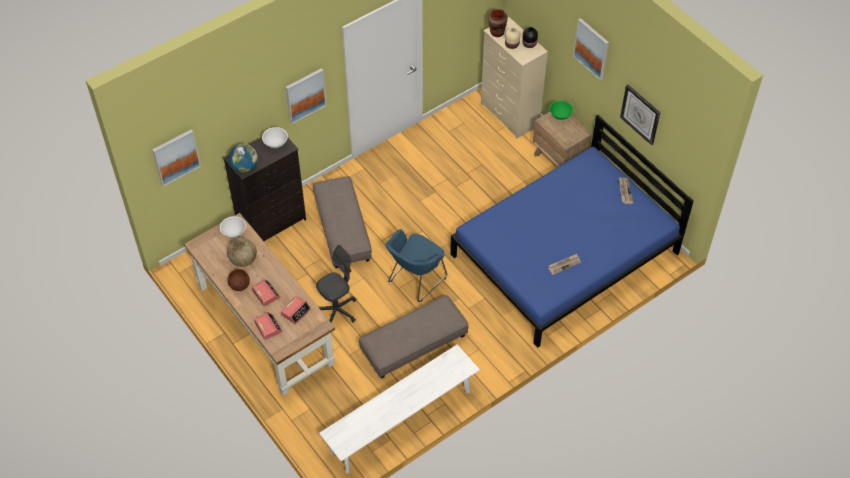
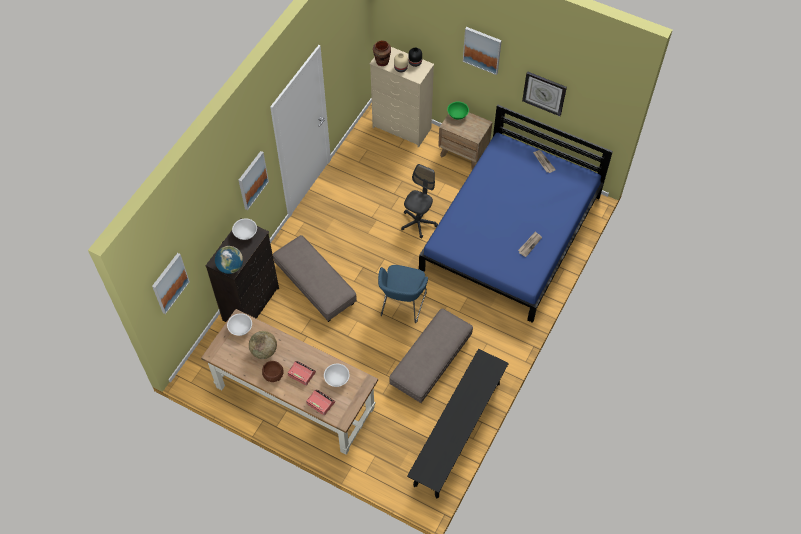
camera: 25 degrees left, 5 degrees up
alarm clock [281,296,311,324] -> white bowl [324,364,350,387]
grey office chair [316,245,356,323] -> grey office chair moved to [401,164,438,238]
white bench [319,344,480,473] -> black bench [407,349,509,499]

